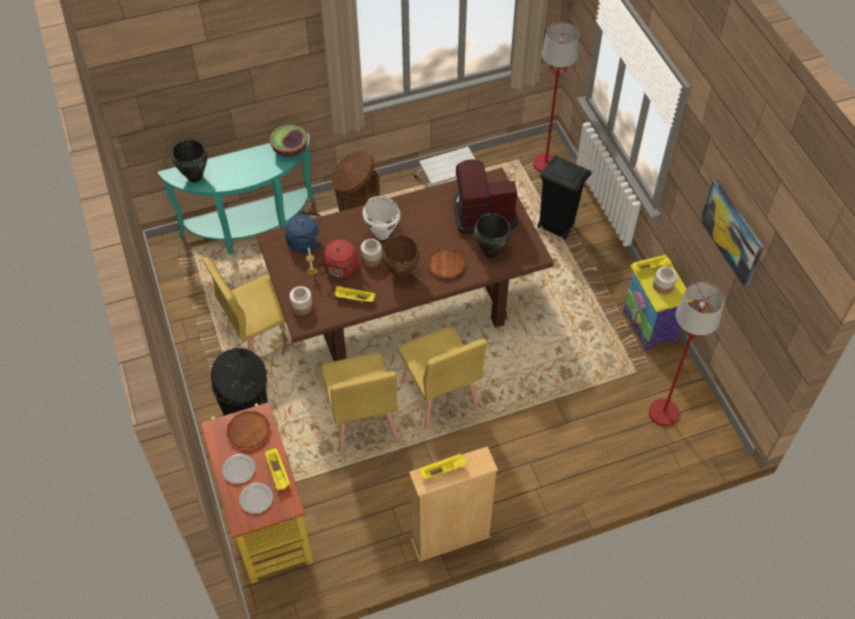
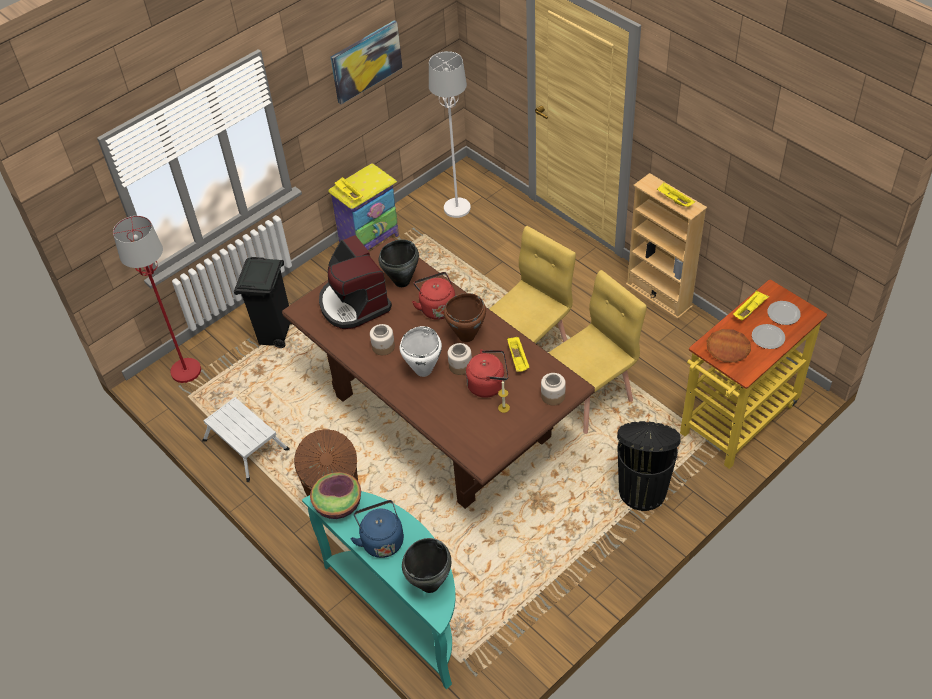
camera: 110 degrees left, 5 degrees down
yellow chair [202,257,305,352] -> none
blue kettle [285,211,321,253] -> blue kettle moved to [350,500,404,558]
brown plate [427,248,466,278] -> red kettle [412,272,455,320]
red floor lamp [649,282,725,426] -> white floor lamp [429,51,471,218]
jar [653,266,677,294] -> jar moved to [370,324,395,355]

